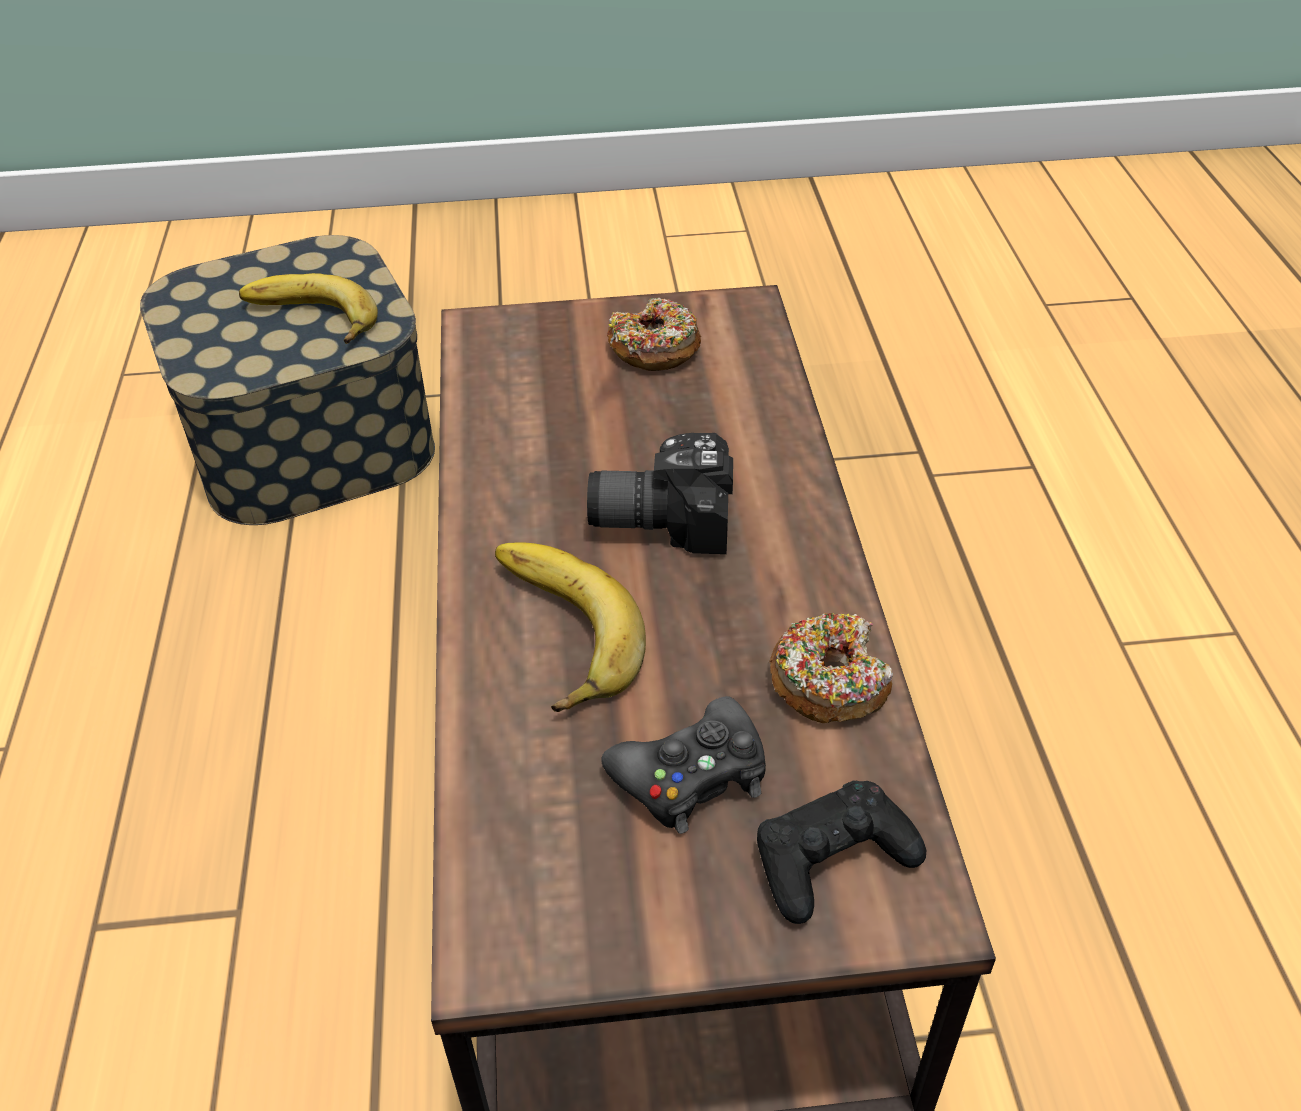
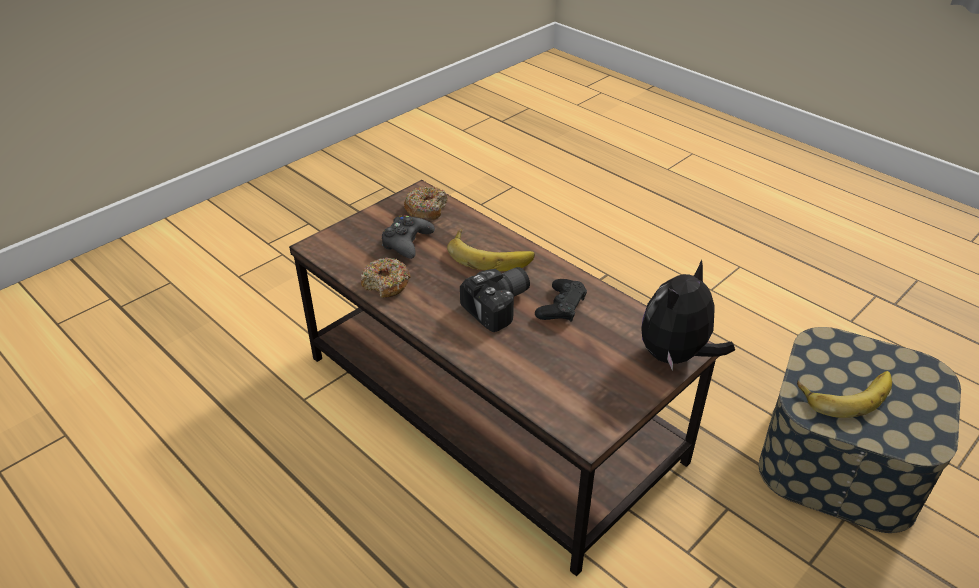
camera: 140 degrees right, 5 degrees down
donut [607,298,701,371] -> donut moved to [404,186,448,220]
black game controller [757,780,926,924] -> black game controller moved to [535,279,587,322]
none -> plush toy [641,259,735,371]

